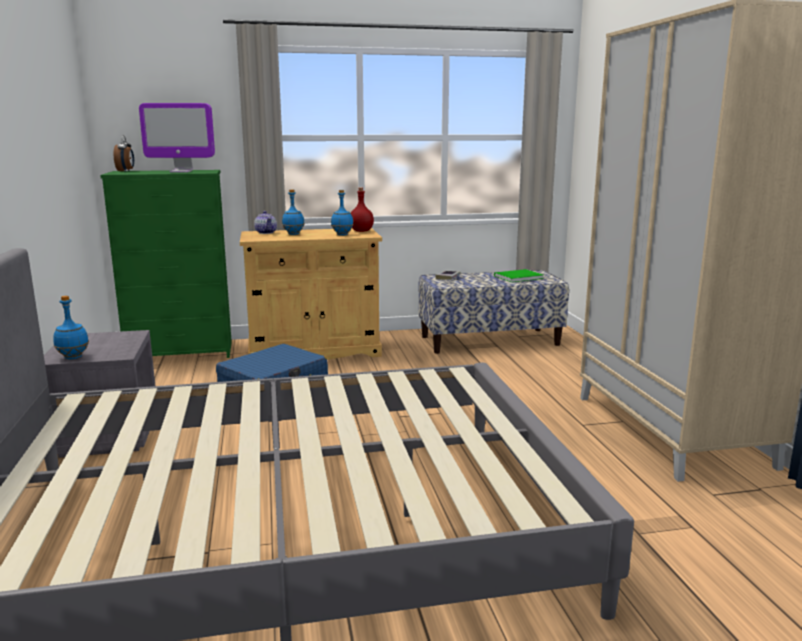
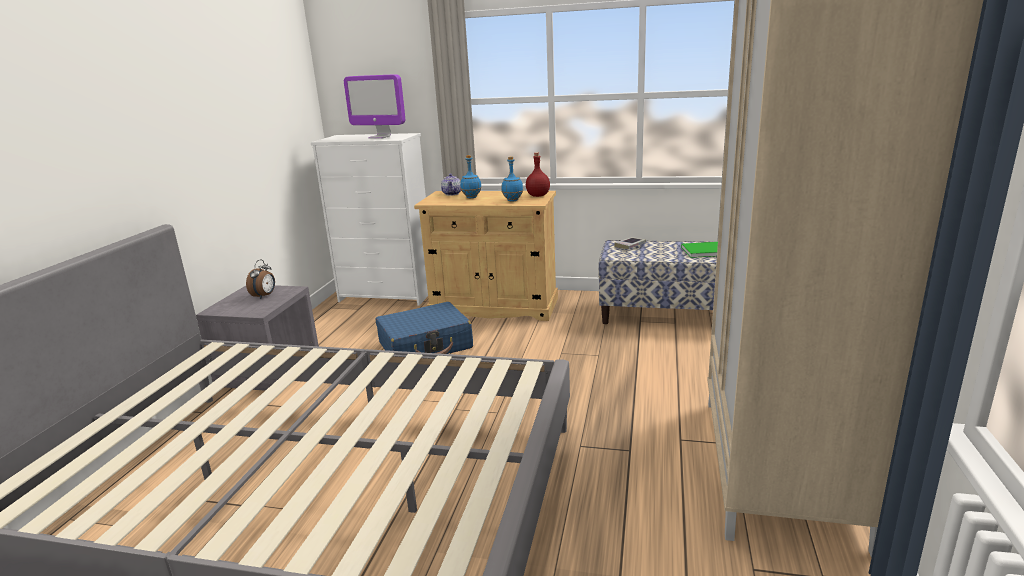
camera: 25 degrees right, 5 degrees up
blue bottle [53,296,89,359] -> none
green dresser [100,170,232,358] -> white dresser [311,133,428,305]
alarm clock [114,135,134,171] -> alarm clock moved to [246,259,275,299]

